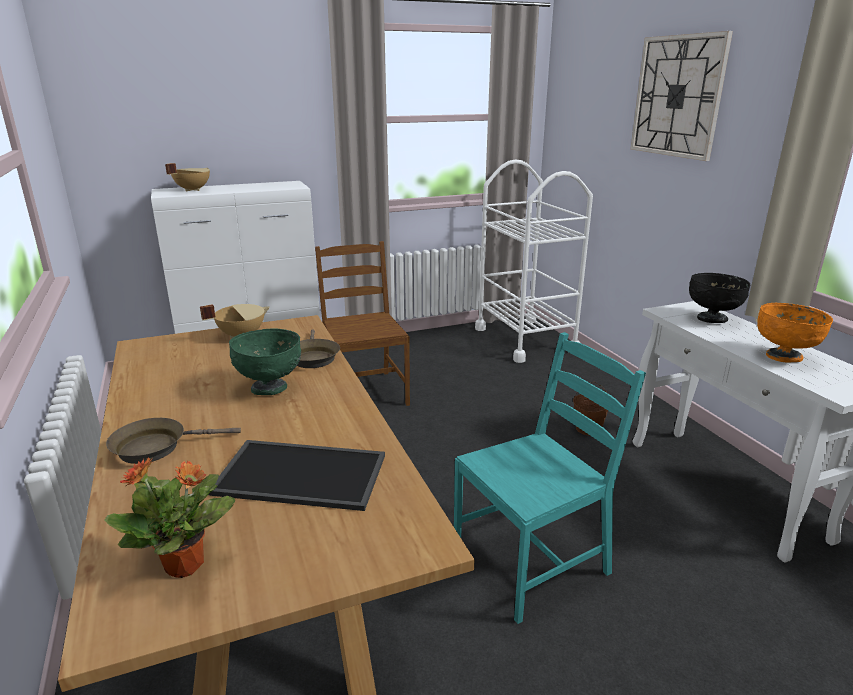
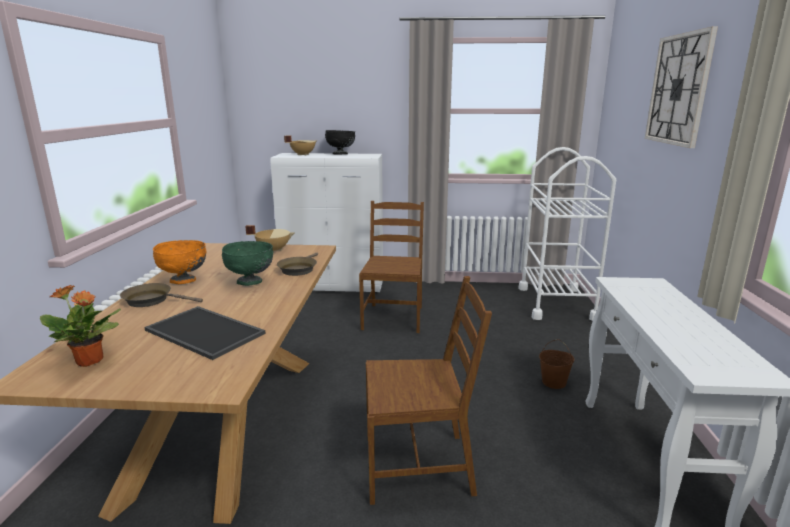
camera: 25 degrees right, 5 degrees down
turquoise chair [454,332,646,624] -> brown chair [366,276,492,505]
black bowl [689,273,751,323] -> black bowl moved to [325,130,355,155]
orange bowl [757,303,833,362] -> orange bowl moved to [153,240,206,284]

